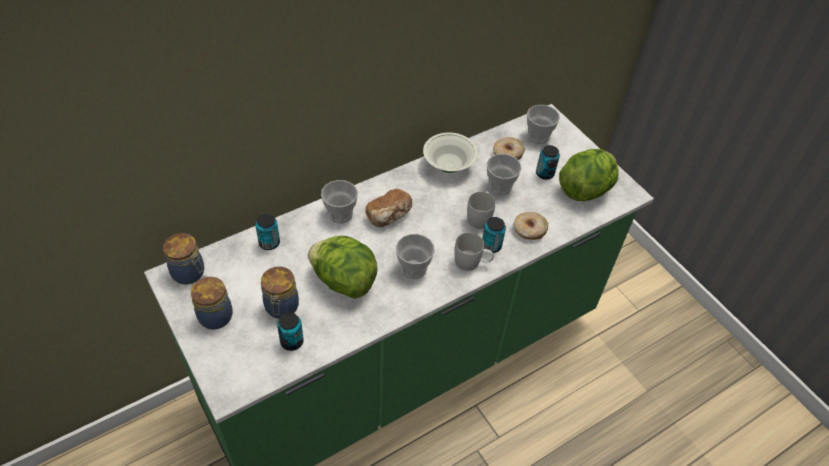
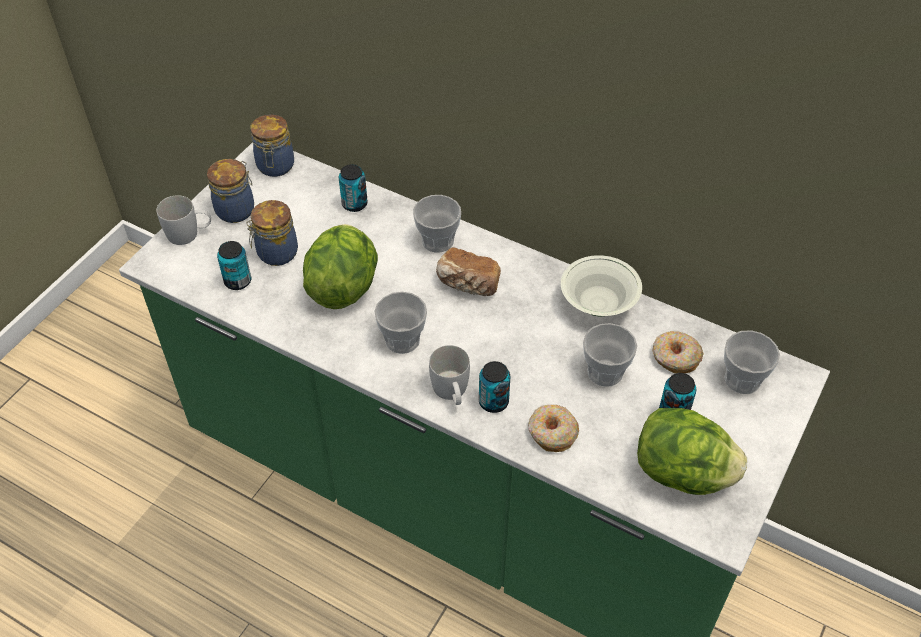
camera: 65 degrees right, 0 degrees up
white mug [467,191,496,229] -> white mug moved to [156,195,211,245]

